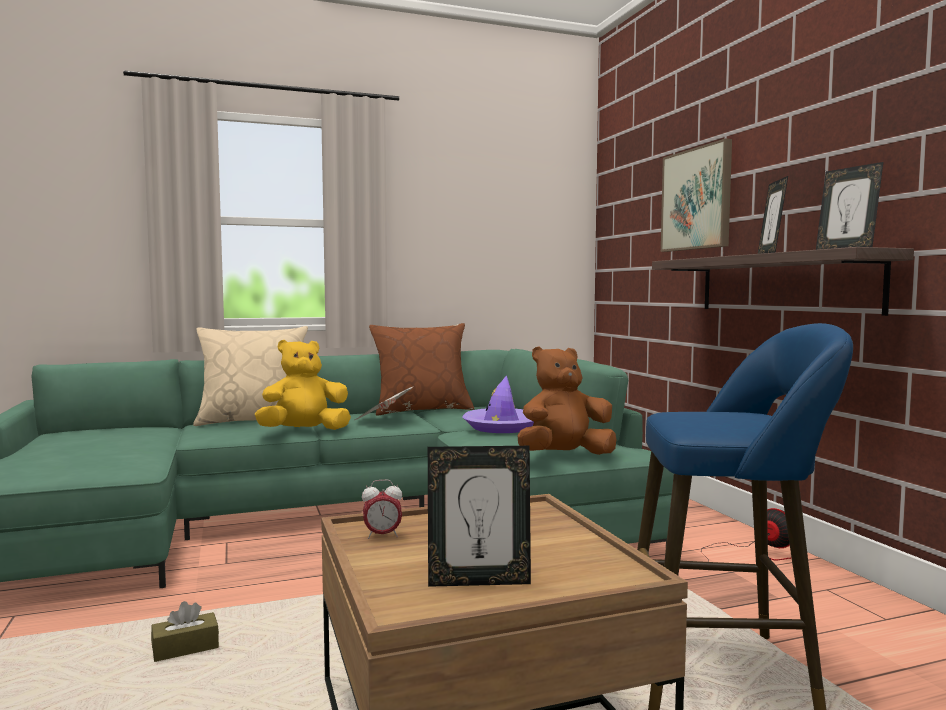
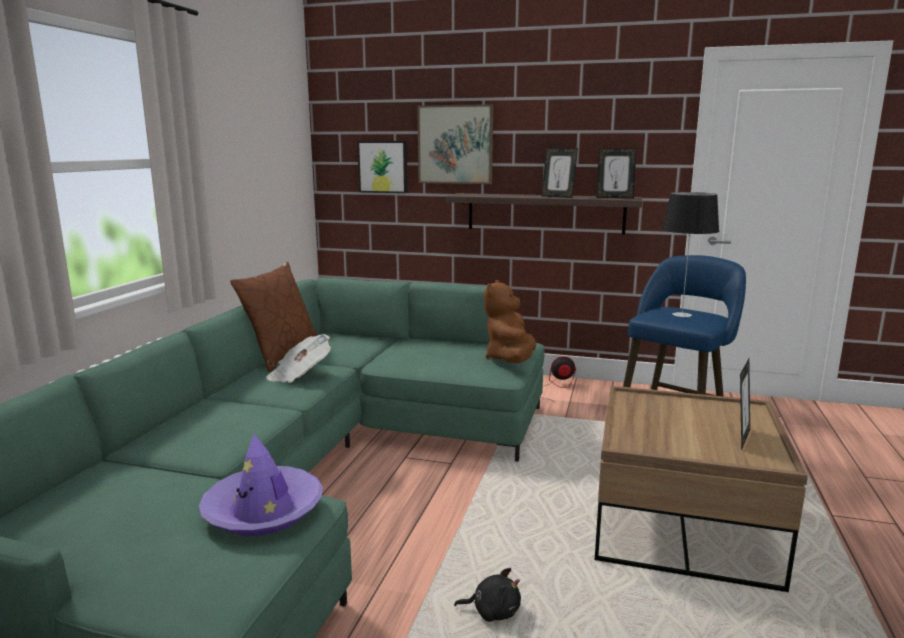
camera: 55 degrees left, 10 degrees up
brown tissue box [151,601,219,662] -> black plush toy [454,568,521,622]
beige pillow [193,326,308,426] -> none
yellow plush toy [255,340,351,430] -> none
alarm clock [362,480,402,539] -> none
purple hat [462,375,534,433] -> purple hat moved to [199,434,323,536]
none -> picture [357,141,408,193]
none -> table lamp [662,192,719,317]

